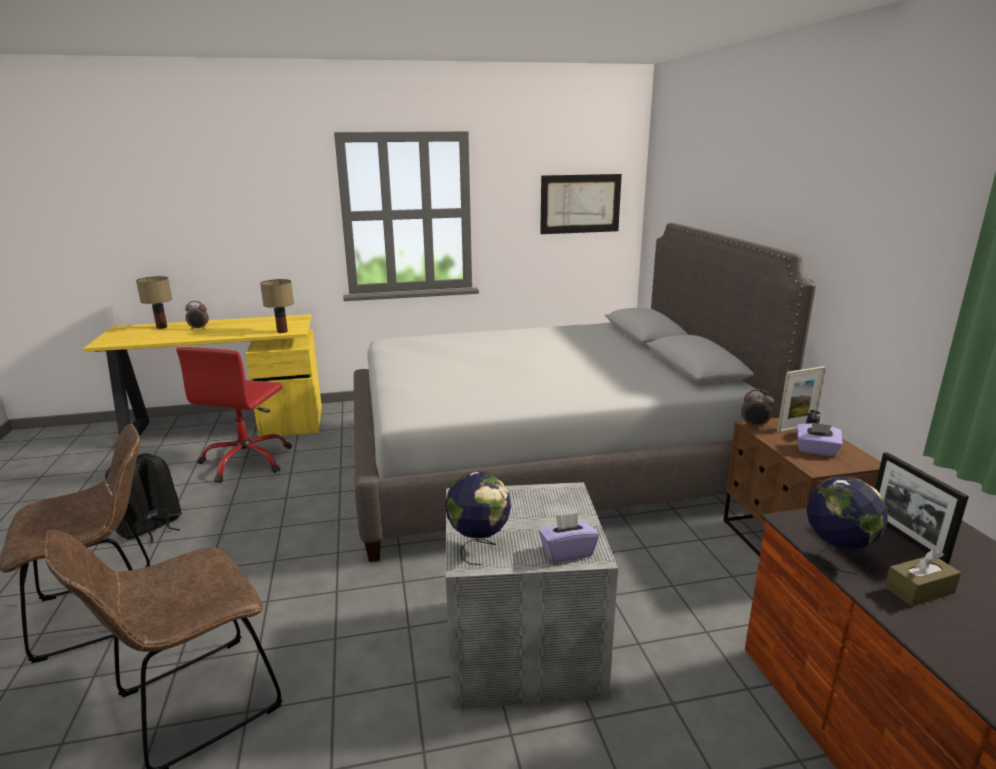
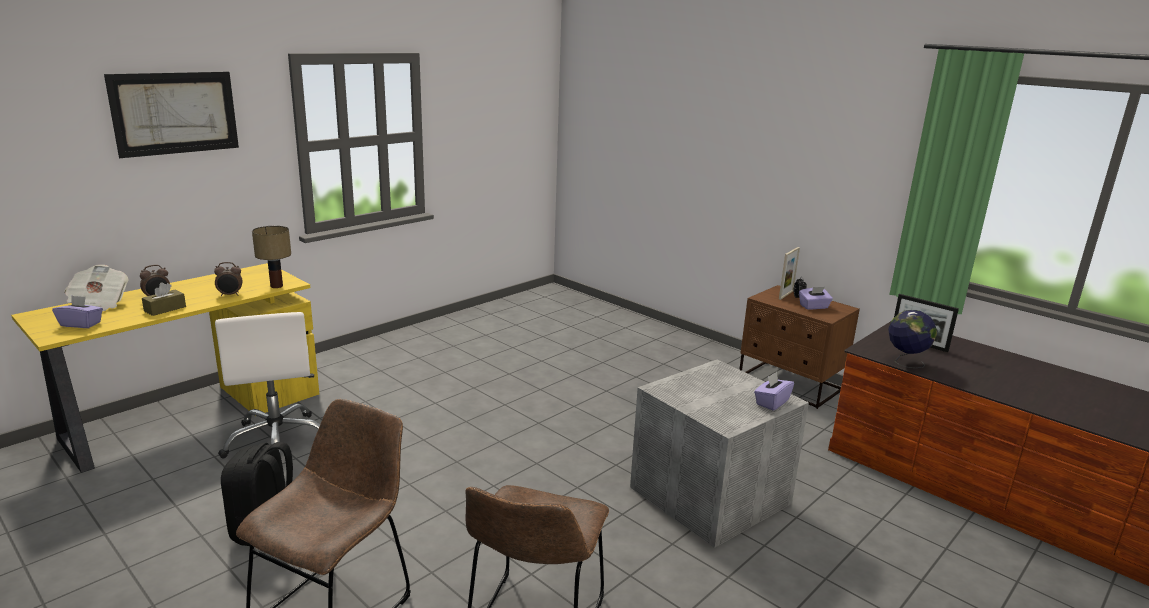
camera: 35 degrees left, 0 degrees up
table lamp [136,276,172,329] -> newspaper [64,265,129,311]
red office chair [176,347,292,483] -> white office chair [215,312,320,458]
grey bed [354,223,816,562] -> none
globe [445,472,511,565] -> none
picture [540,174,622,234] -> picture moved to [104,72,239,158]
alarm clock [741,389,774,429] -> alarm clock moved to [214,262,243,296]
brown tissue box [885,549,961,606] -> brown tissue box moved to [142,282,186,316]
none -> purple tissue box [52,296,103,328]

